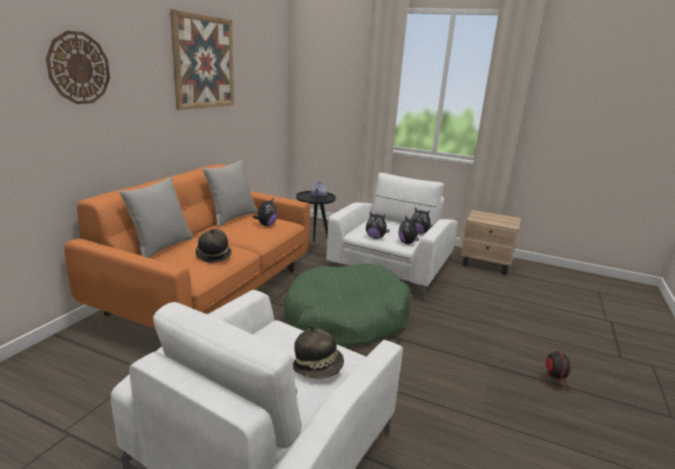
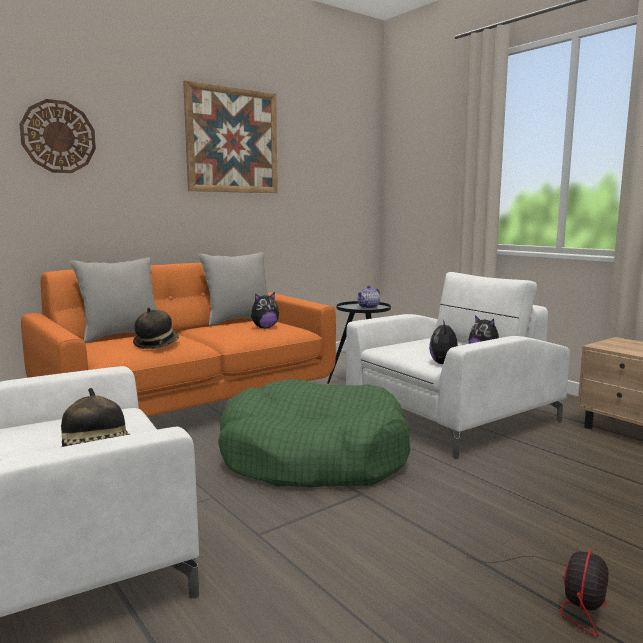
camera: 30 degrees right, 10 degrees down
plush toy [366,212,390,239] -> none

